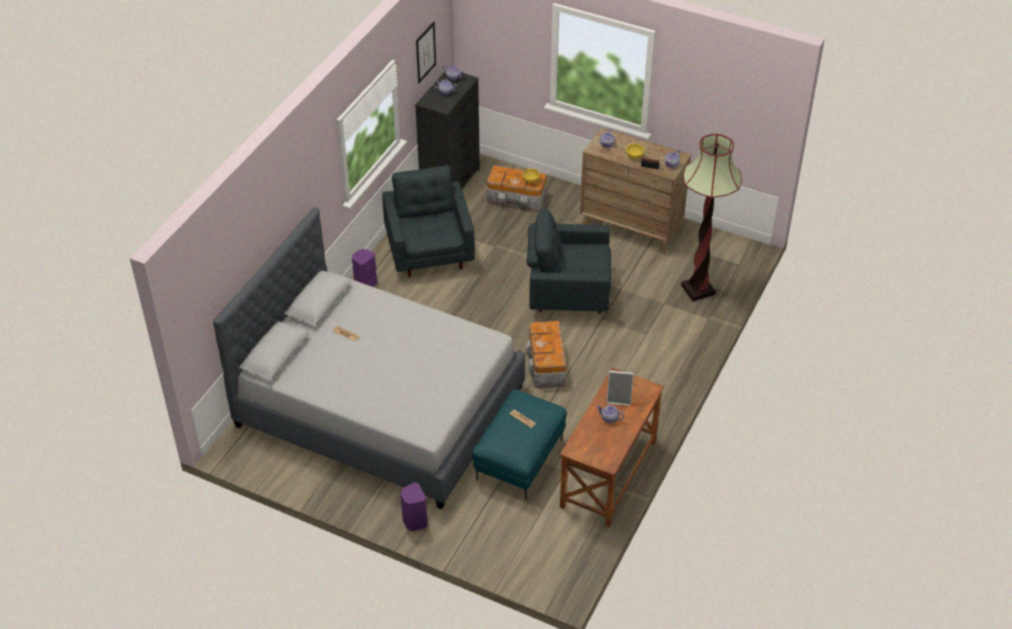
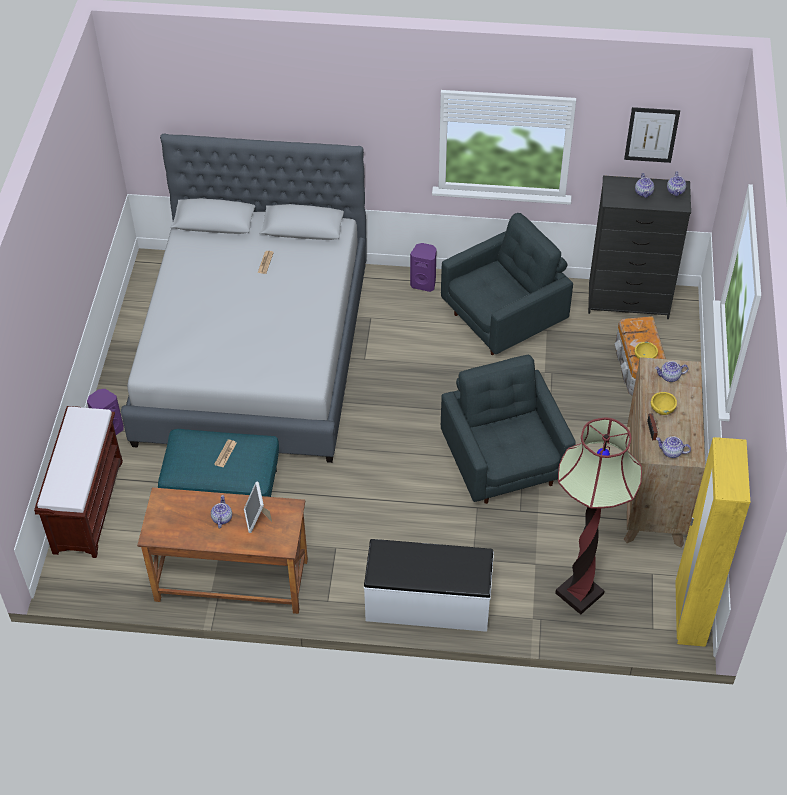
camera: 70 degrees right, 5 degrees up
storage box [525,321,566,388] -> none
none -> brown bench [34,406,123,558]
none -> white bench [364,539,494,632]
none -> yellow wardrobe [675,437,750,647]

